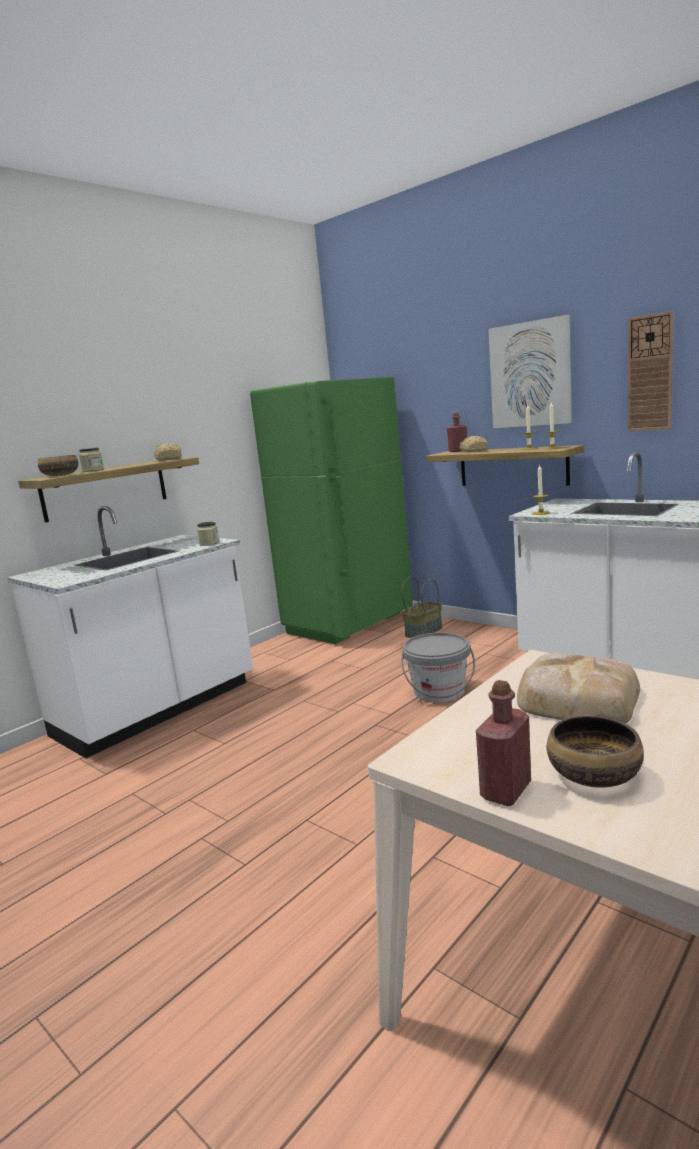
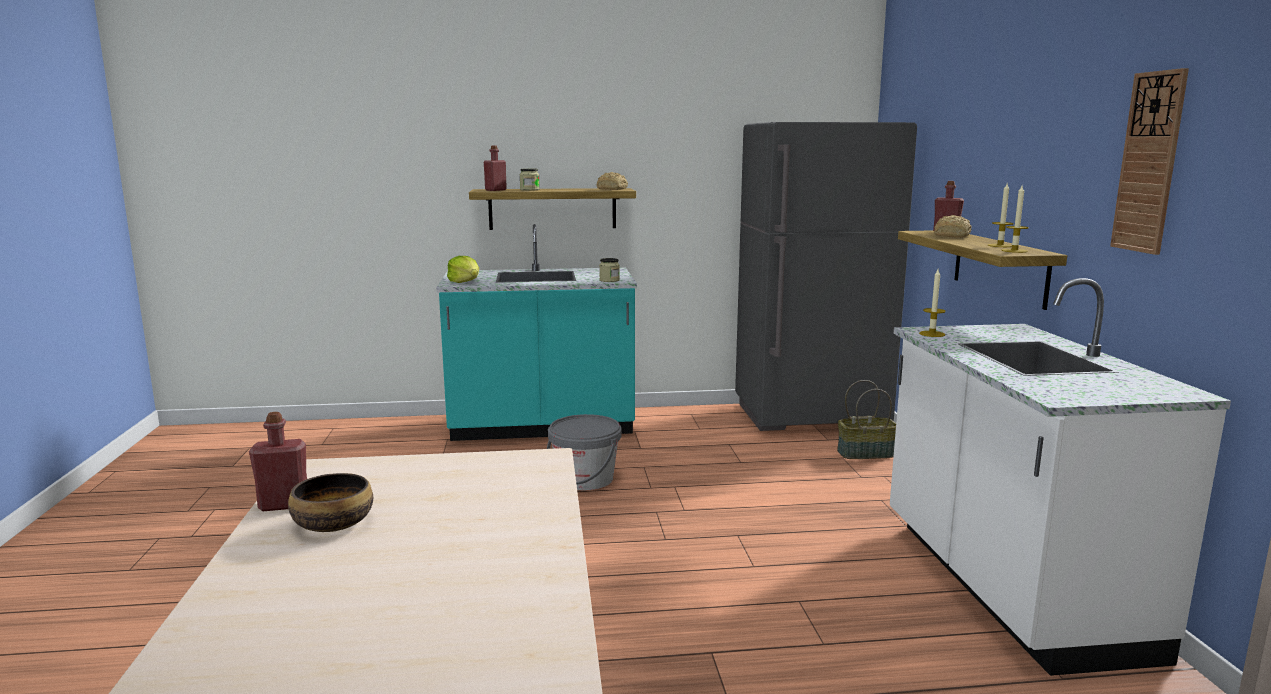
camera: 40 degrees right, 0 degrees up
white counter [7,506,253,758] -> turquoise counter [436,224,637,441]
bowl [38,455,78,476] -> red bottle [484,145,507,191]
green fridge [250,377,413,644] -> grey fridge [735,122,917,431]
grey bucket [402,632,475,703] -> grey bucket moved to [547,414,622,490]
picture [488,315,572,428] -> none
bread [517,653,640,724] -> none
none -> lettuce [447,256,479,283]

